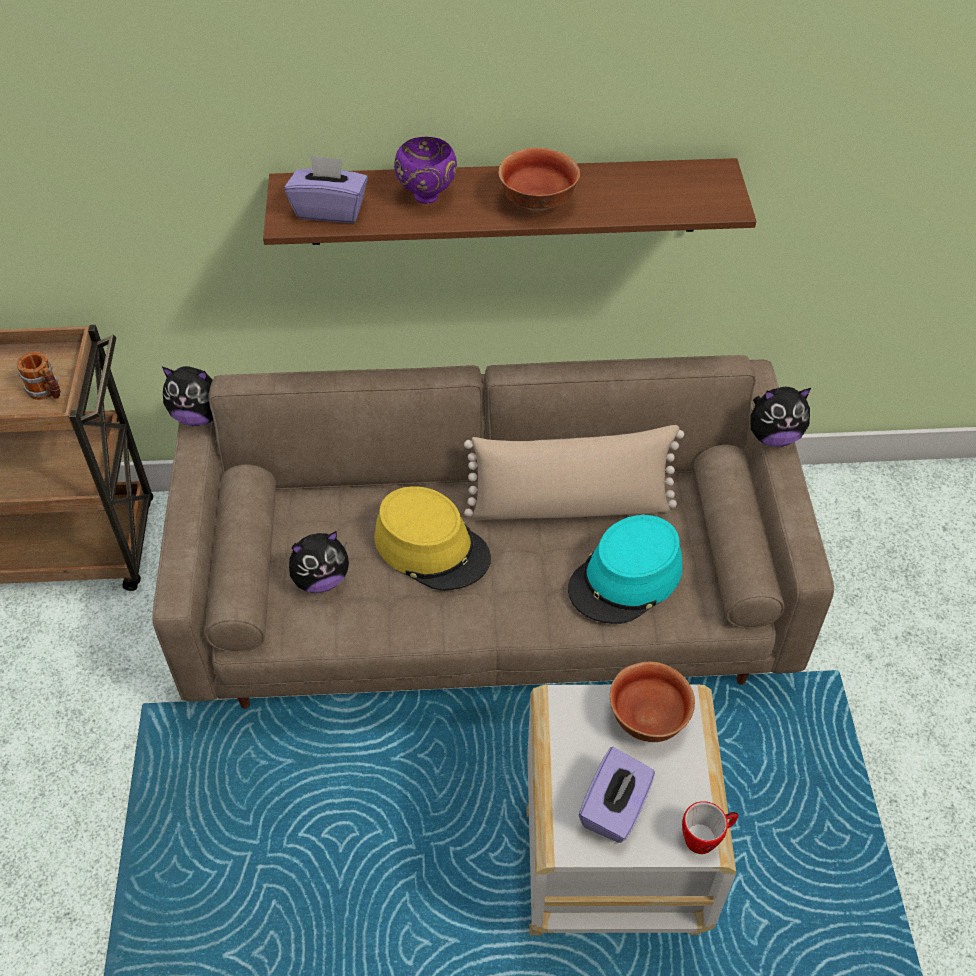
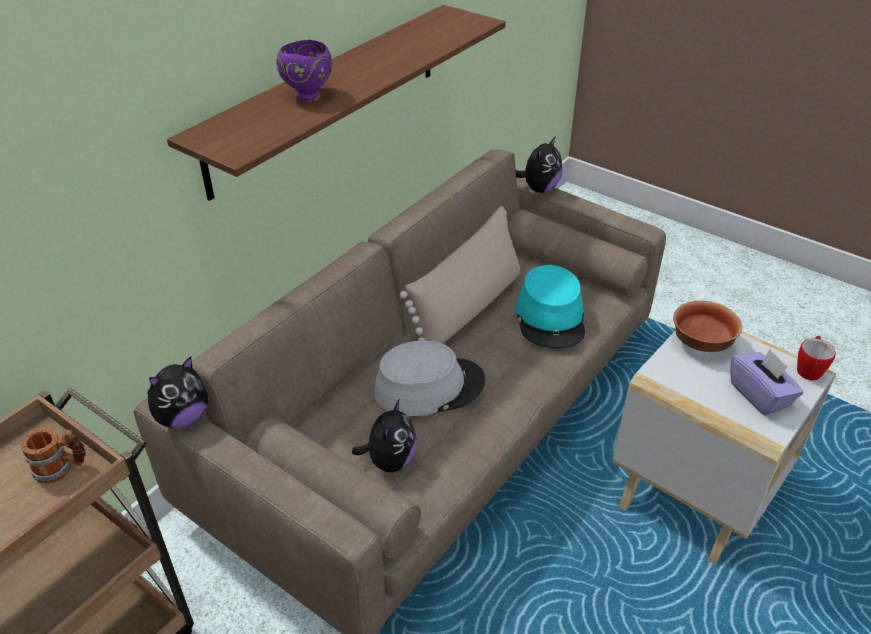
camera: 50 degrees left, 10 degrees down
purple tissue box [285,155,368,223] -> none
yellow hat [374,486,491,591] -> grey hat [374,340,485,416]
bowl [498,148,580,211] -> none

